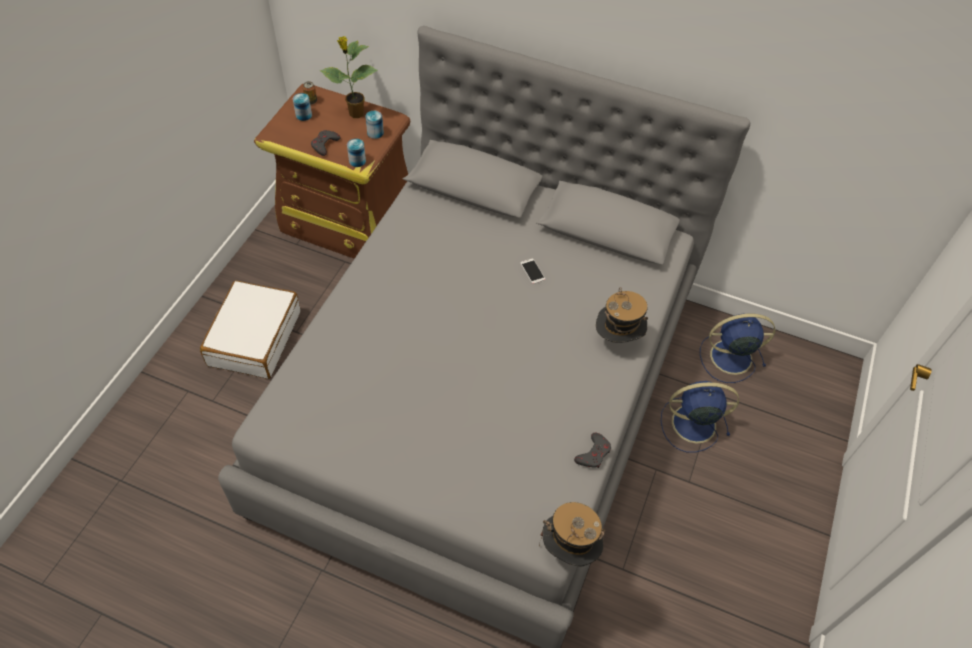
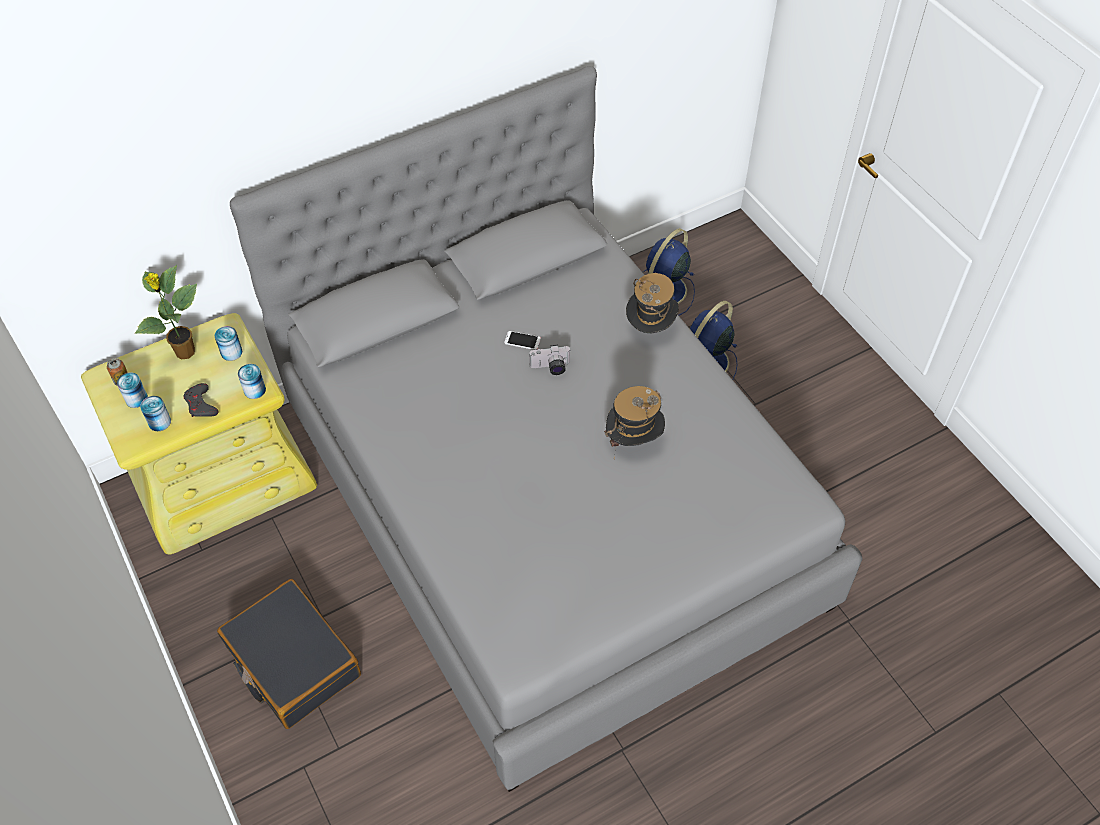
camera: 50 degrees left, 0 degrees up
white suitcase [200,281,300,379] -> black suitcase [217,579,361,729]
brown nightstand [254,84,410,259] -> yellow nightstand [81,313,317,555]
hat [539,502,605,566] -> hat moved to [604,386,665,459]
grey game controller [574,433,611,468] -> none
none -> can [140,396,171,431]
none -> camera [529,345,571,375]

